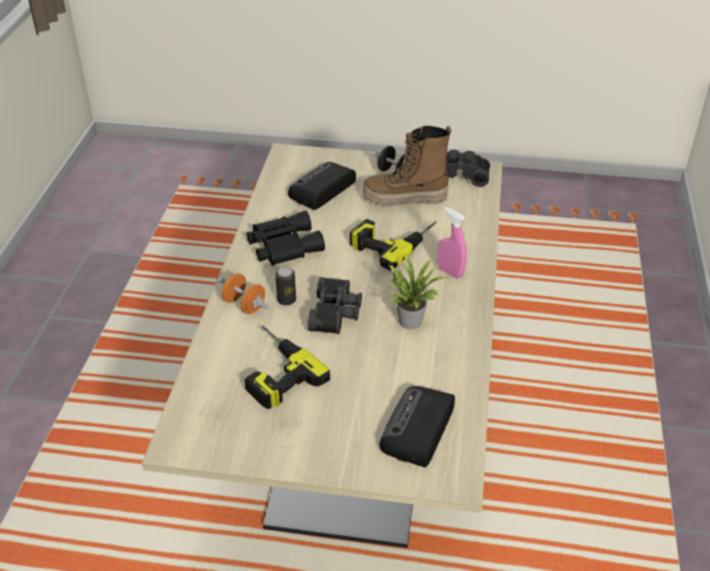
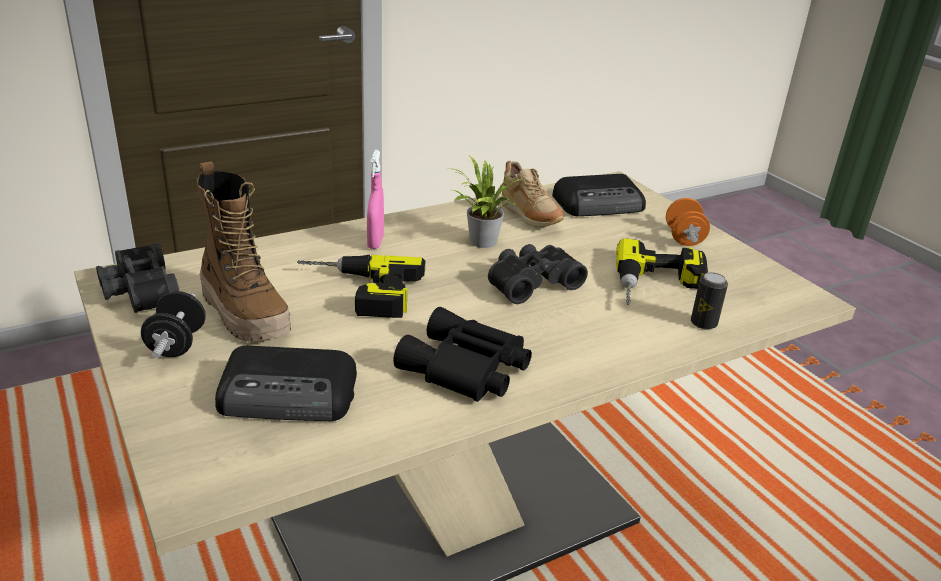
camera: 130 degrees left, 10 degrees down
orange dumbbell [218,273,271,314] -> orange dumbbell moved to [666,198,710,246]
can [275,267,296,306] -> can moved to [691,272,728,330]
none -> beige shoe [502,161,564,227]

